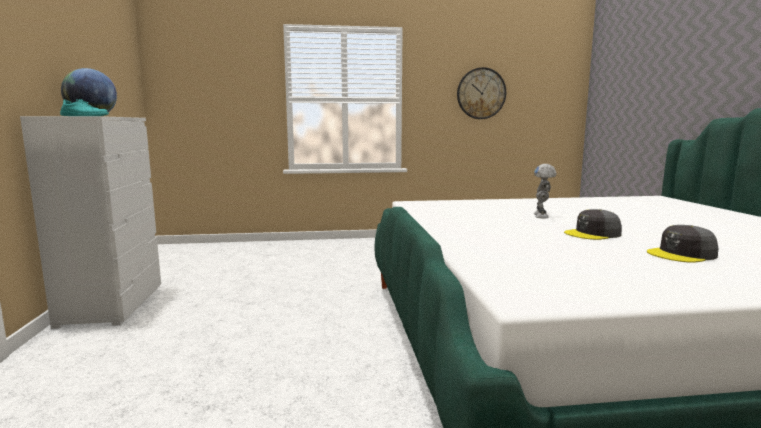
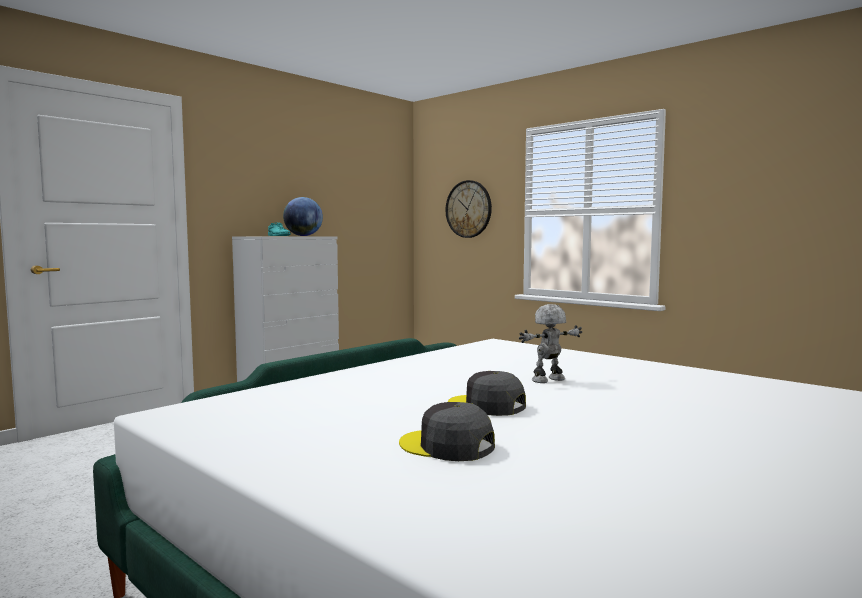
camera: 50 degrees right, 5 degrees down
wall clock [457,67,506,119] -> wall clock moved to [446,180,492,238]

